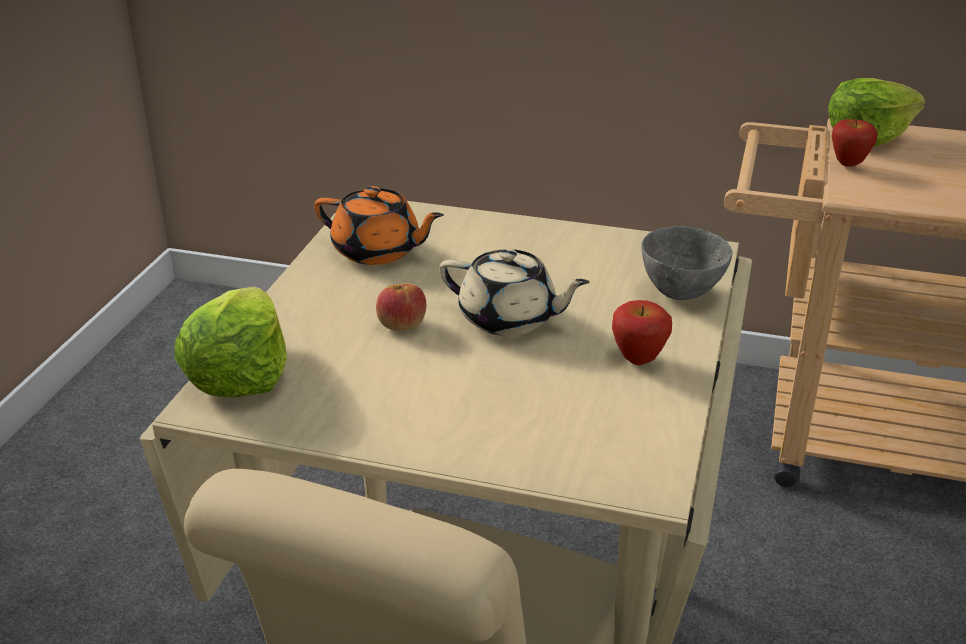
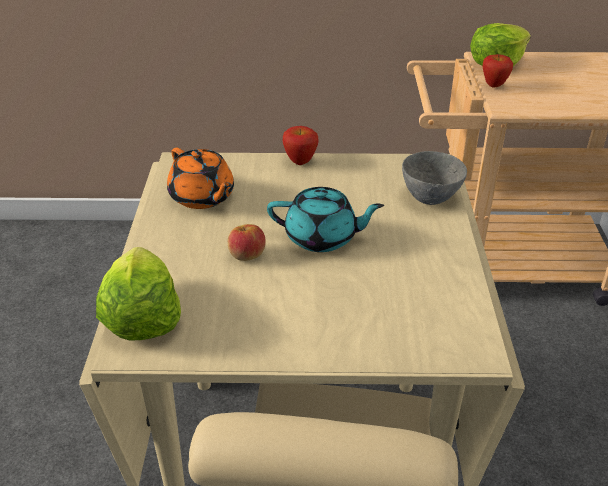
camera: 15 degrees left, 5 degrees up
orange teapot [314,186,444,265] -> orange teapot turned 45 degrees clockwise [167,148,234,209]
beige teapot [439,249,589,336] -> turquoise teapot [267,187,384,252]
apple [612,300,672,365] -> apple moved to [283,126,318,165]

